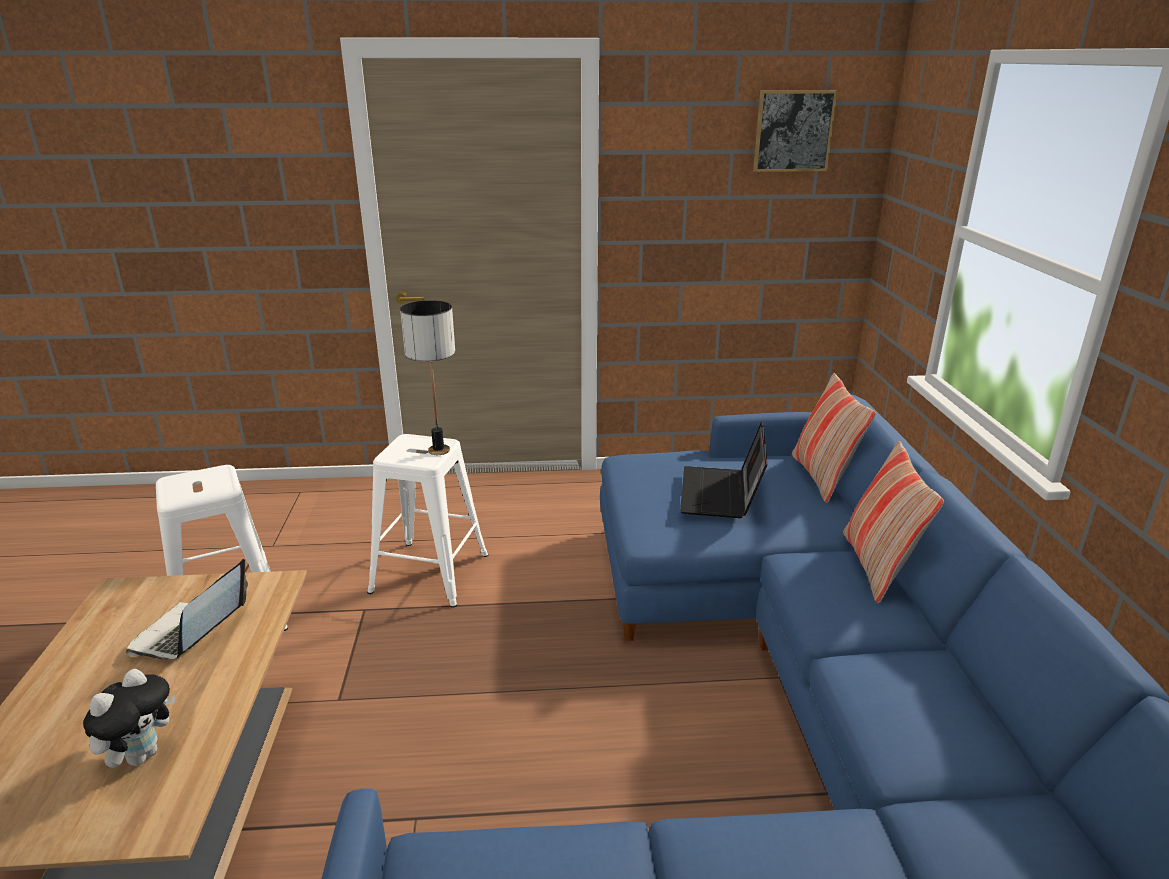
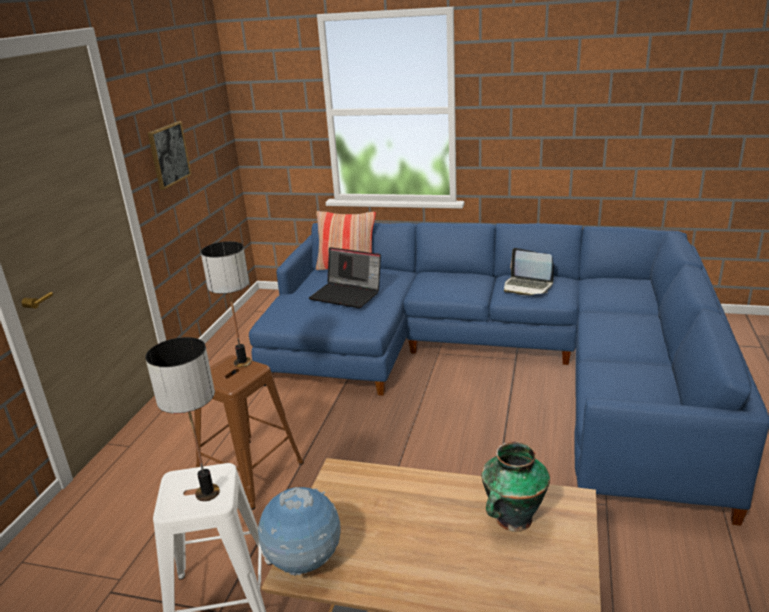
camera: 70 degrees left, 0 degrees up
plush toy [83,669,175,768] -> vase [481,442,550,532]
laptop [126,559,248,660] -> laptop moved to [504,248,554,296]
white stool [367,434,488,608] -> brown stool [194,355,304,510]
picture [753,90,838,172] -> picture moved to [148,121,191,190]
pillow [843,441,944,603] -> none
none -> table lamp [145,337,220,501]
none -> globe [258,487,341,576]

